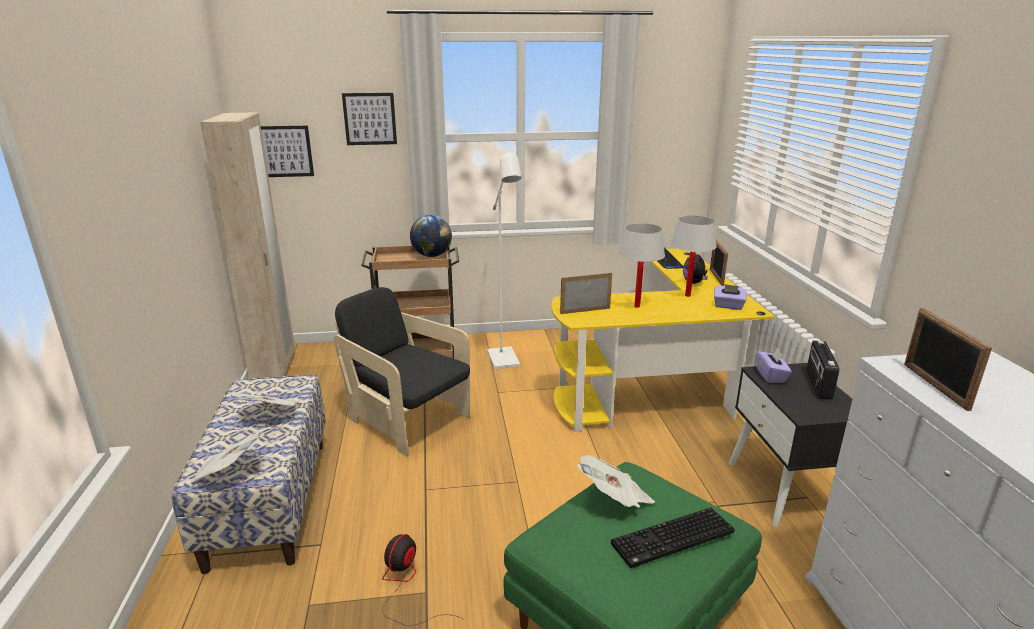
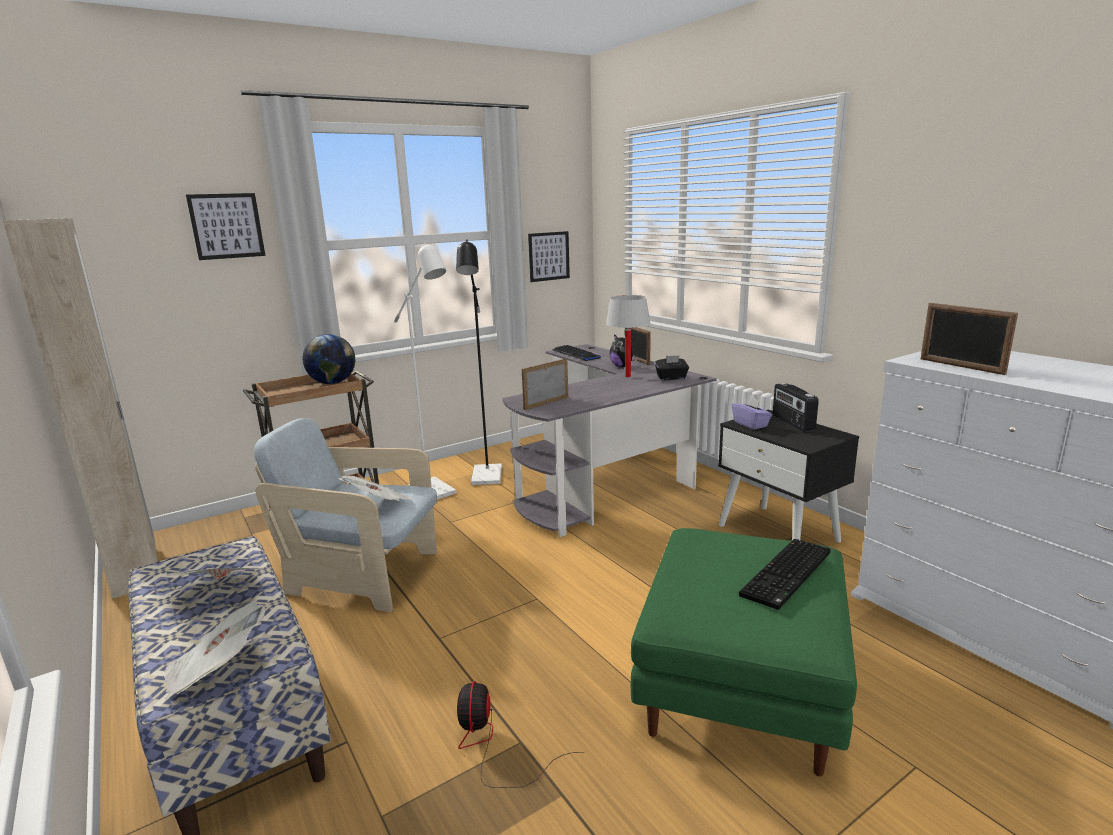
camera: 25 degrees left, 5 degrees down
picture [261,126,314,177] -> picture moved to [528,231,570,282]
black armchair [334,287,470,457] -> beige armchair [254,418,437,612]
yellow desk [551,249,775,432] -> grey desk [502,344,716,537]
newspaper [577,455,655,508] -> newspaper moved to [338,476,413,501]
white table lamp [618,223,665,308] -> none
purple tissue box [714,284,747,310] -> black tissue box [655,355,689,380]
none -> black floor lamp [456,239,502,485]

